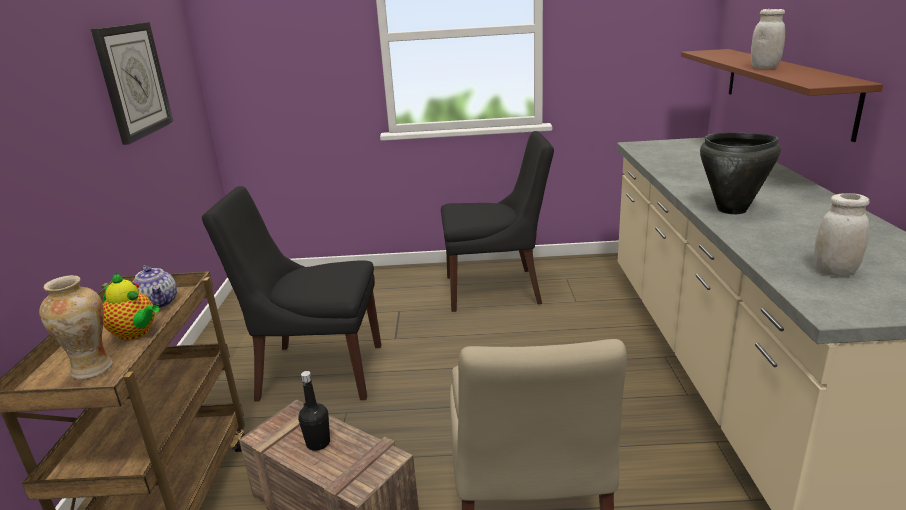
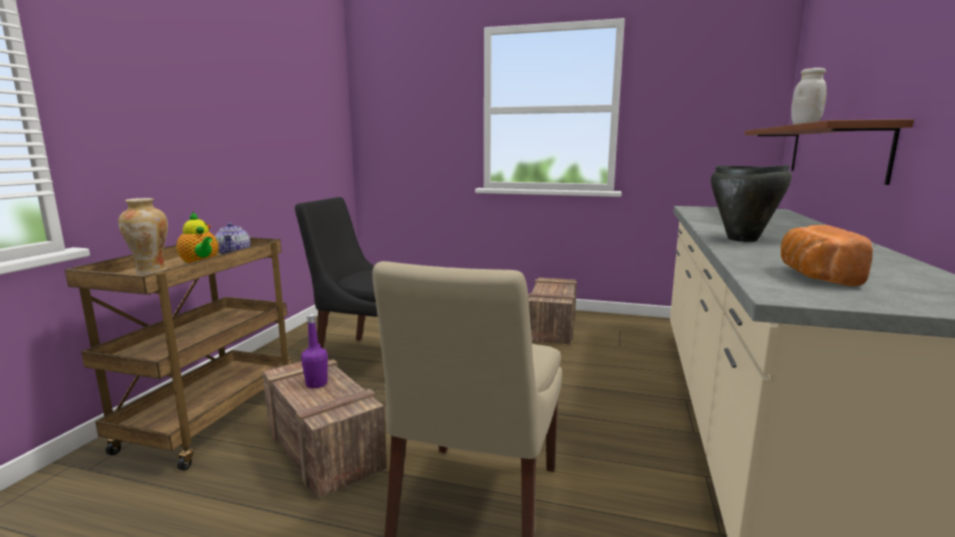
camera: 15 degrees right, 10 degrees down
wall clock [91,22,173,145] -> none
black bottle [298,371,330,451] -> purple bottle [301,314,328,388]
black chair [441,131,554,312] -> crate [528,277,577,344]
white jar [814,193,870,277] -> bread [781,225,873,286]

